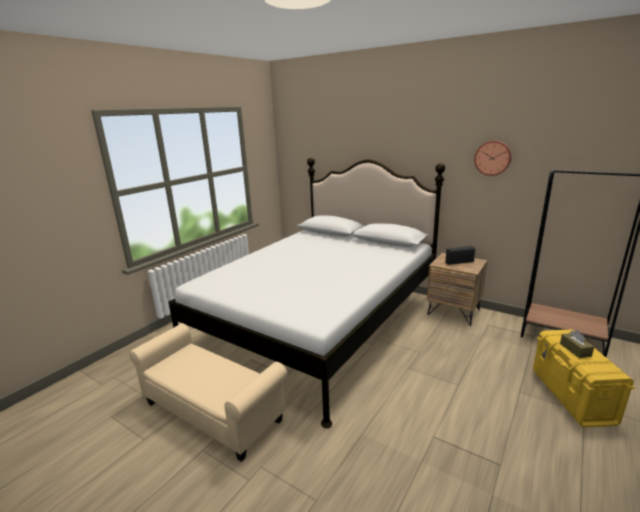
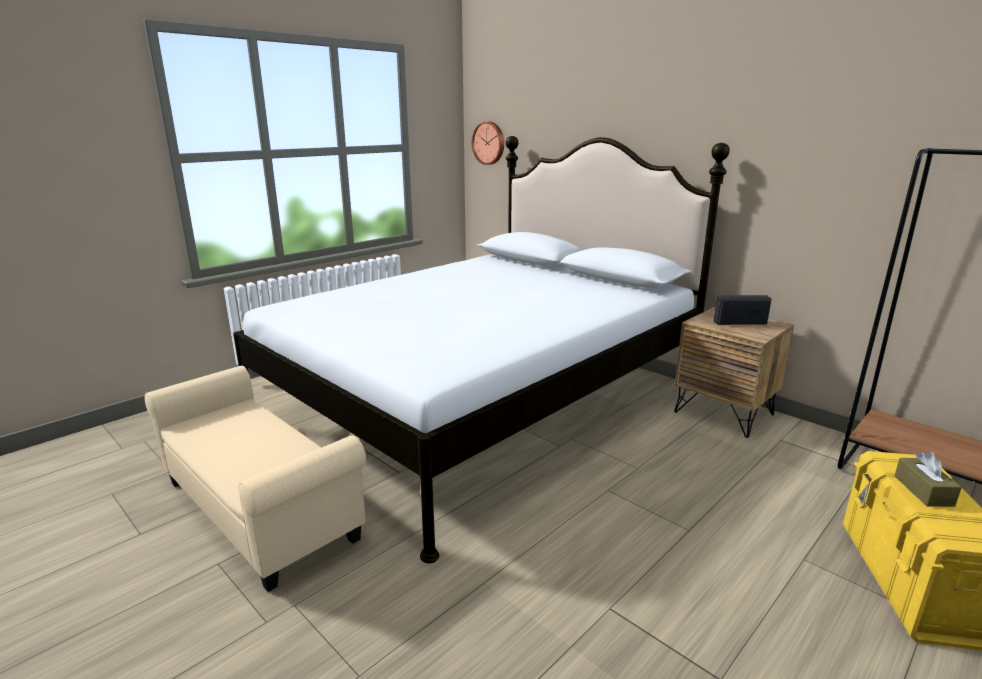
camera: 10 degrees right, 0 degrees up
wall clock [474,141,512,176] -> wall clock moved to [472,121,504,165]

